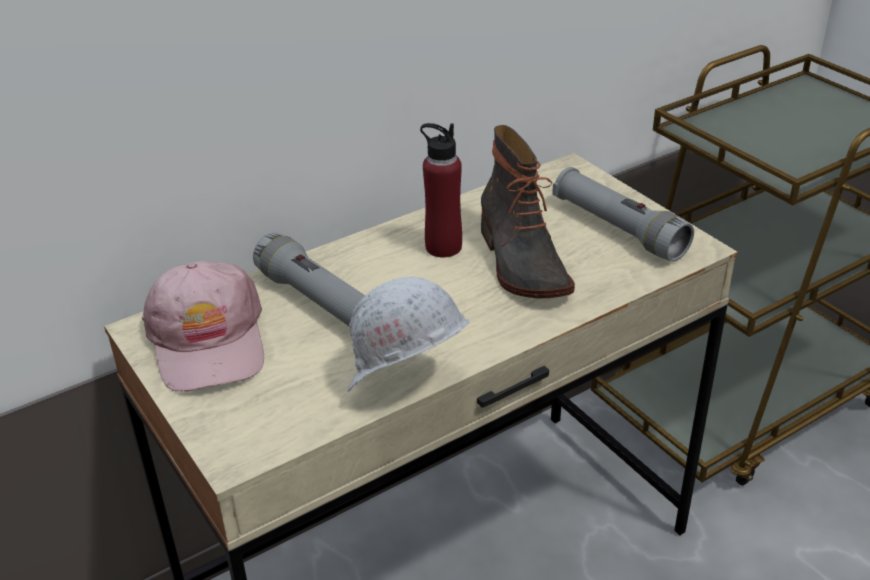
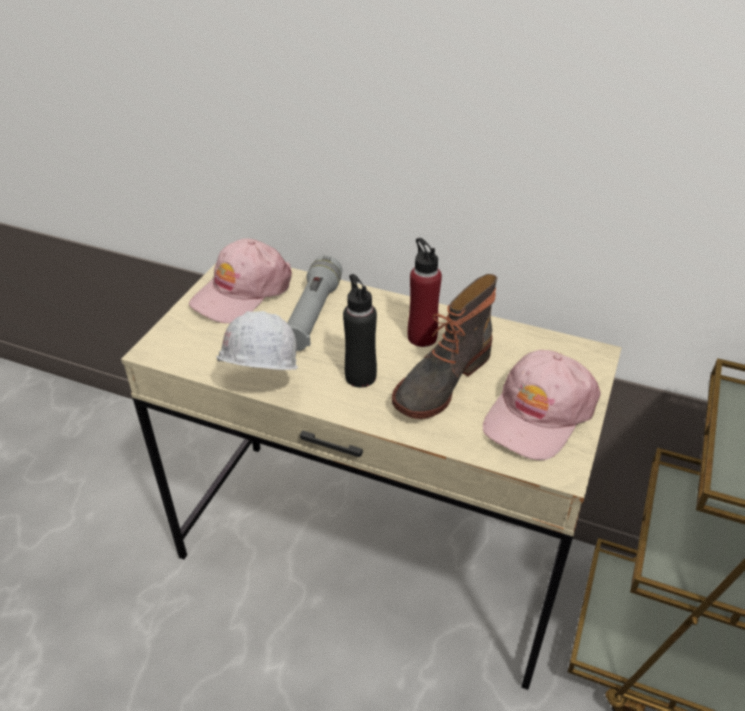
camera: 55 degrees right, 5 degrees up
grey flashlight [552,167,694,262] -> pink cap [483,350,601,460]
none -> black bottle [343,274,377,387]

